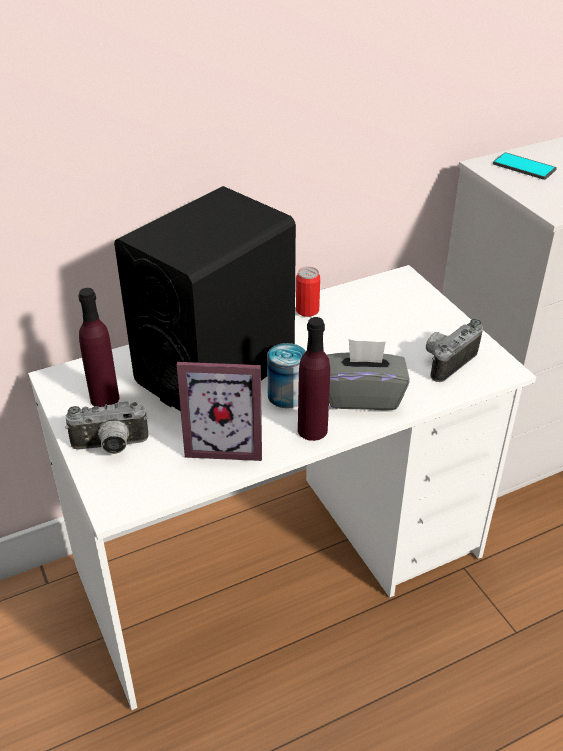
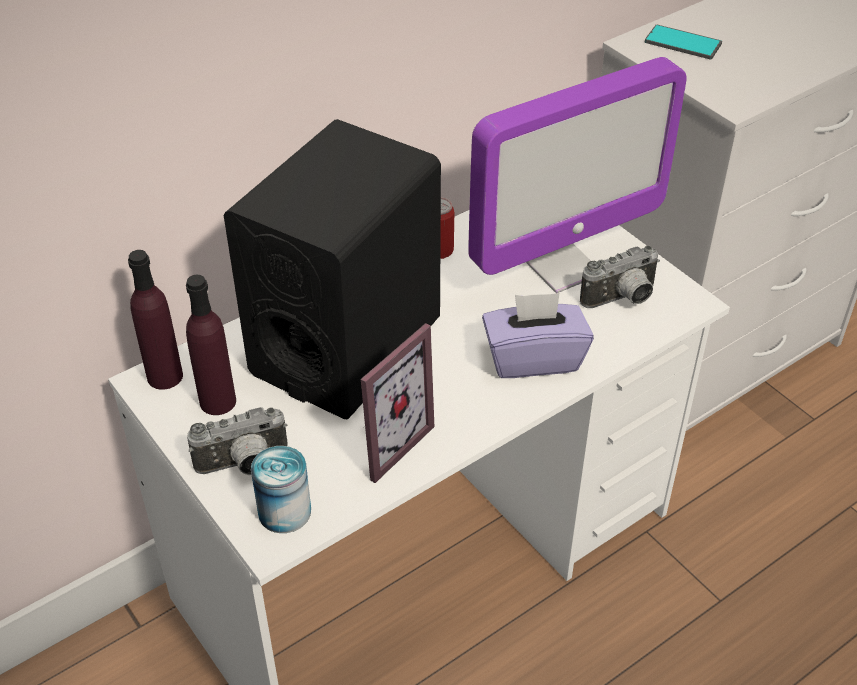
camera: 10 degrees left, 5 degrees up
picture frame [176,362,262,461] -> picture frame turned 45 degrees counterclockwise [361,323,434,483]
can [267,343,306,408] -> can moved to [251,446,311,533]
purple bottle [298,317,330,441] -> purple bottle moved to [128,250,183,390]
grey tissue box [327,339,410,410] -> purple tissue box [482,293,594,378]
camera [426,319,483,382] -> camera turned 150 degrees counterclockwise [580,245,660,308]
none -> monitor [468,57,687,293]

